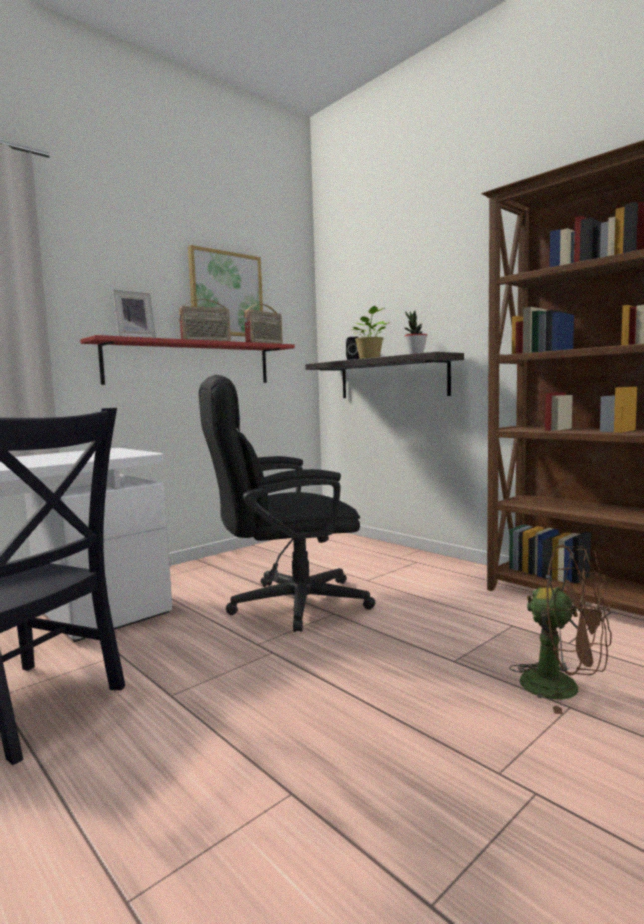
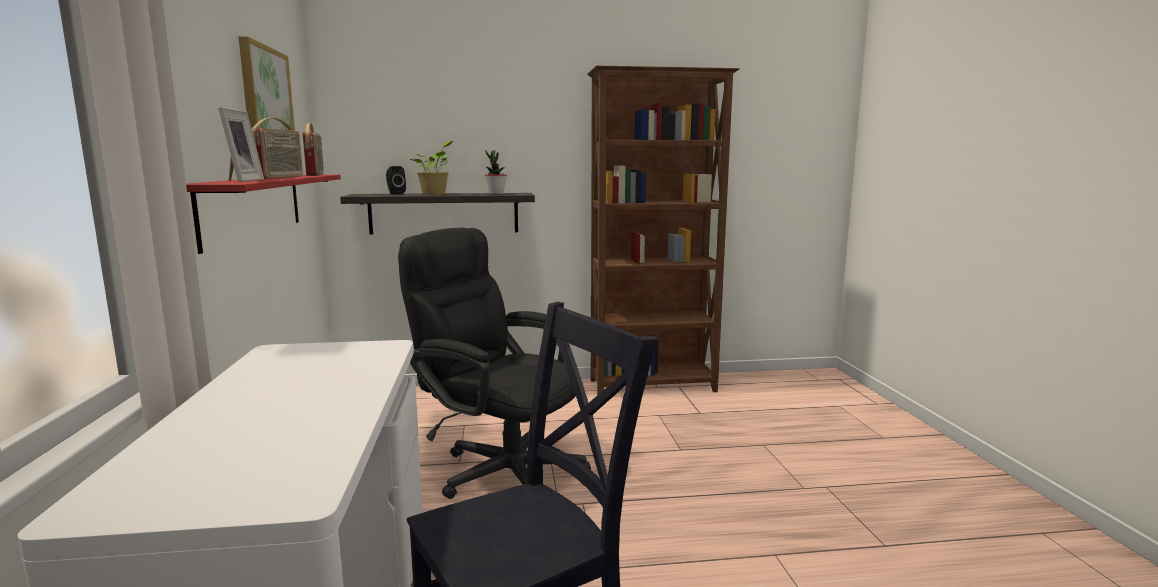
camera: 55 degrees left, 5 degrees up
black office chair [199,375,375,632] -> black office chair turned 105 degrees clockwise [398,228,591,499]
brown fan [509,545,612,714] -> none

